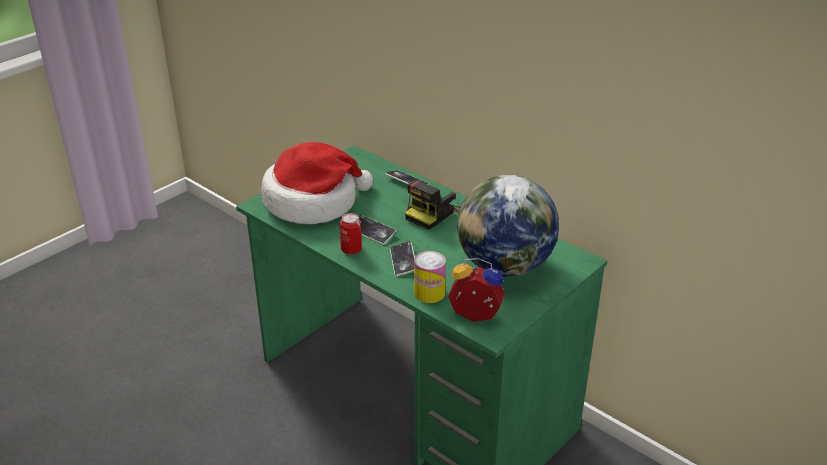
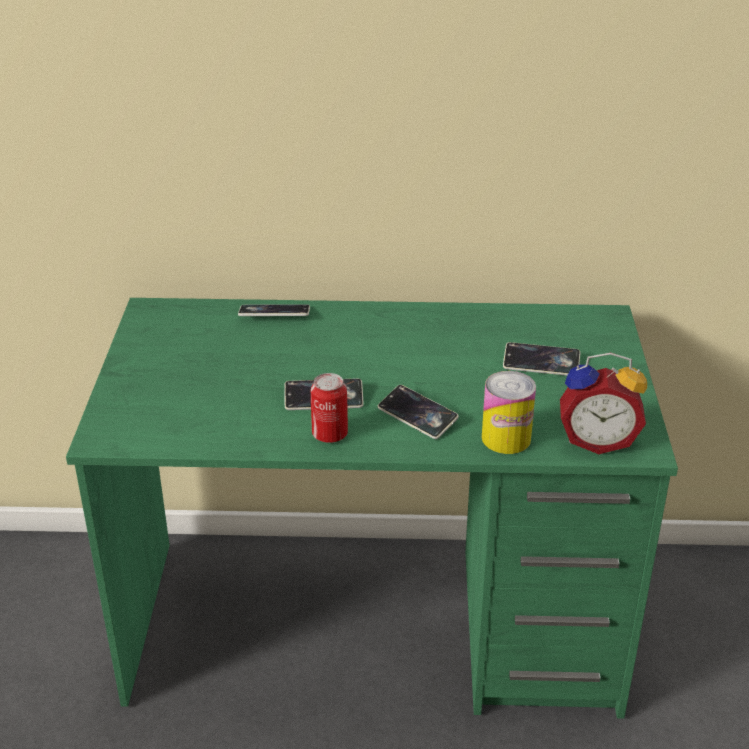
camera: 40 degrees left, 0 degrees up
hat [261,142,373,224] -> none
camera [405,180,461,230] -> none
alarm clock [448,258,505,322] -> alarm clock turned 150 degrees counterclockwise [560,353,647,454]
globe [457,175,559,277] -> phone [503,342,580,376]

